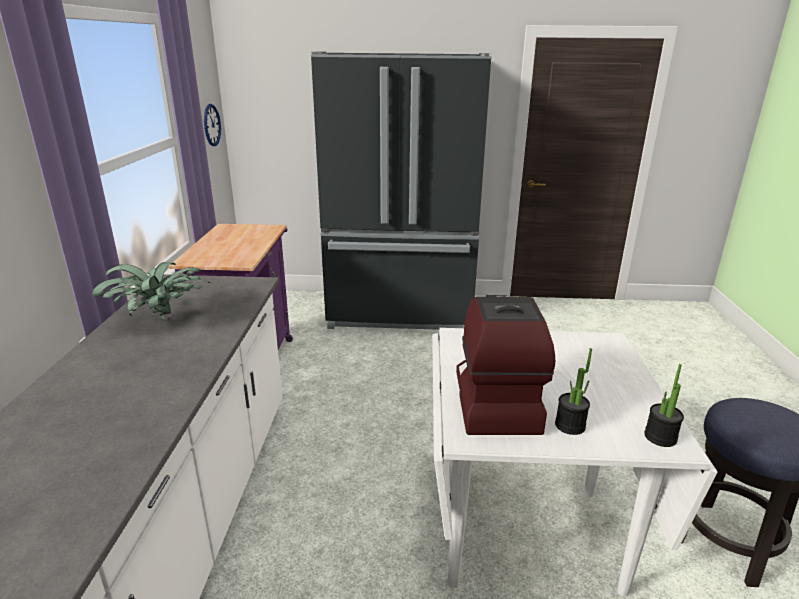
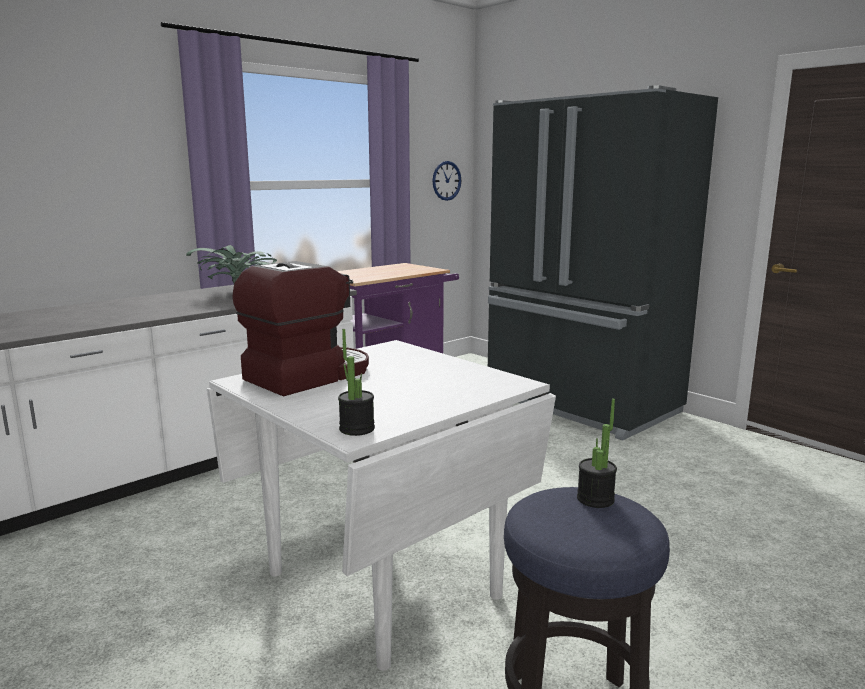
camera: 45 degrees right, 10 degrees down
potted plant [555,348,592,435] -> potted plant moved to [577,399,617,508]

